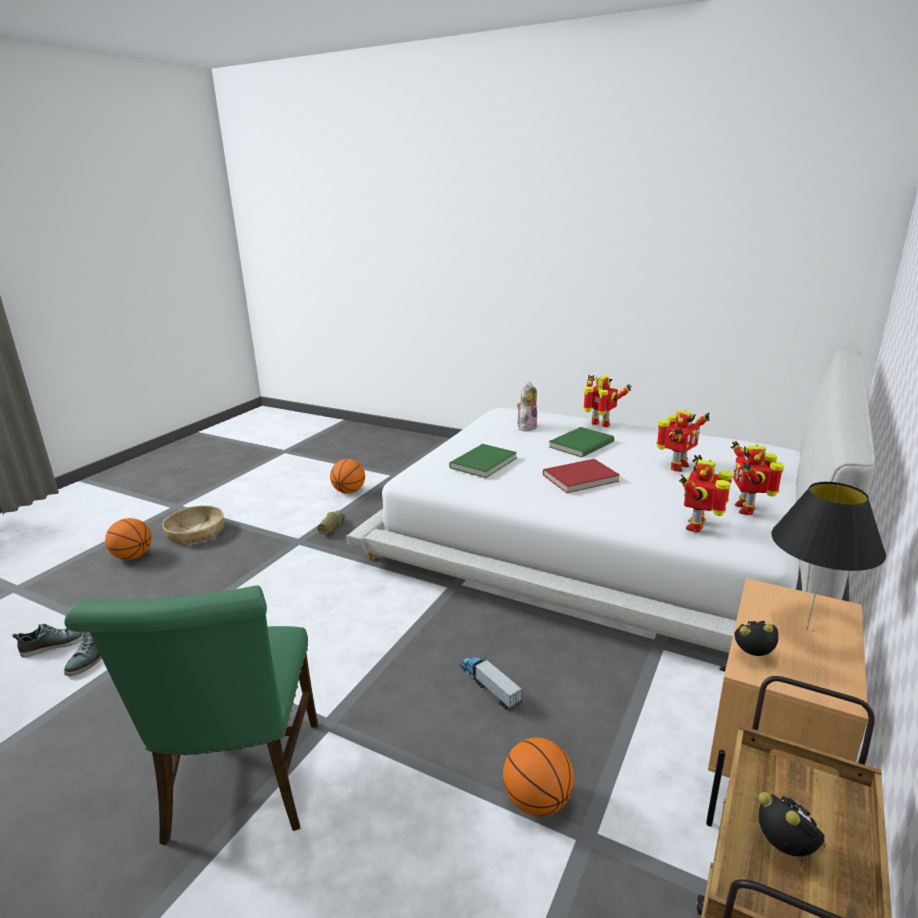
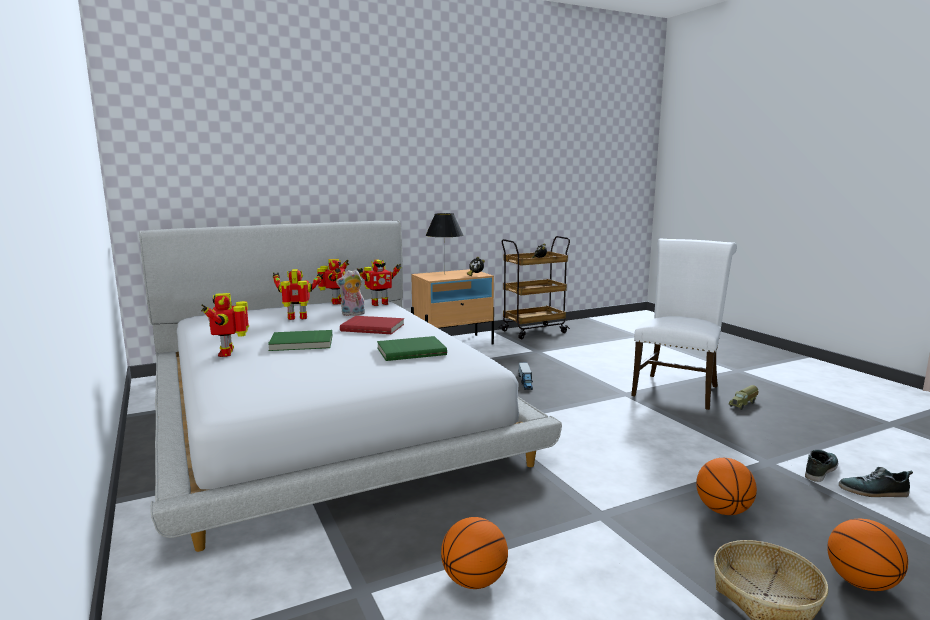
camera: 145 degrees left, 10 degrees down
green chair [64,585,318,845] -> white chair [631,239,737,410]
toy truck [317,510,345,534] -> toy truck moved to [728,385,759,410]
basketball [503,738,574,816] -> basketball moved to [696,458,757,515]
plush toy [517,382,538,431] -> plush toy moved to [336,269,365,316]
toy robot [731,441,784,515] -> toy robot turned 45 degrees counterclockwise [317,259,349,304]

